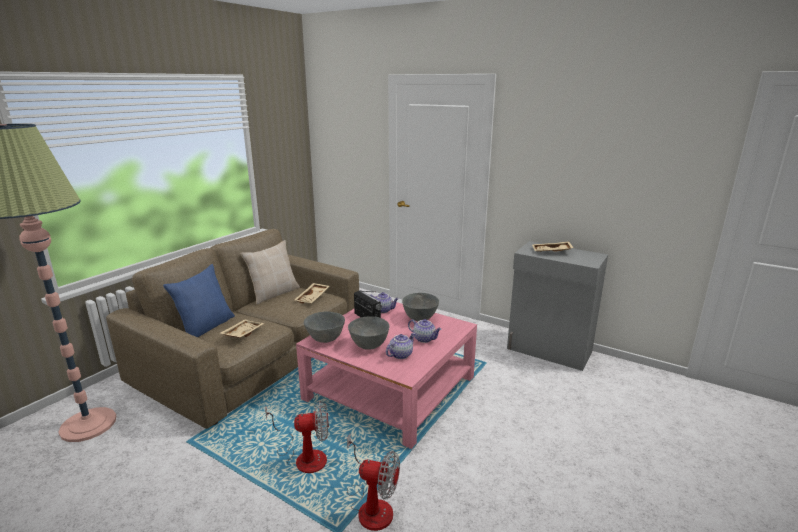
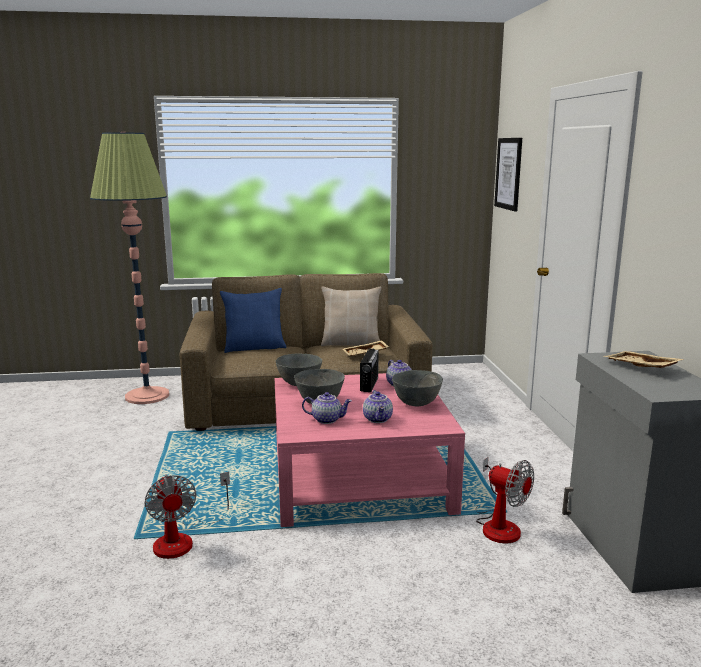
camera: 50 degrees right, 5 degrees down
beige tray [220,320,265,338] -> none
fan [265,401,329,473] -> fan moved to [476,457,534,544]
none -> picture [494,138,522,211]

